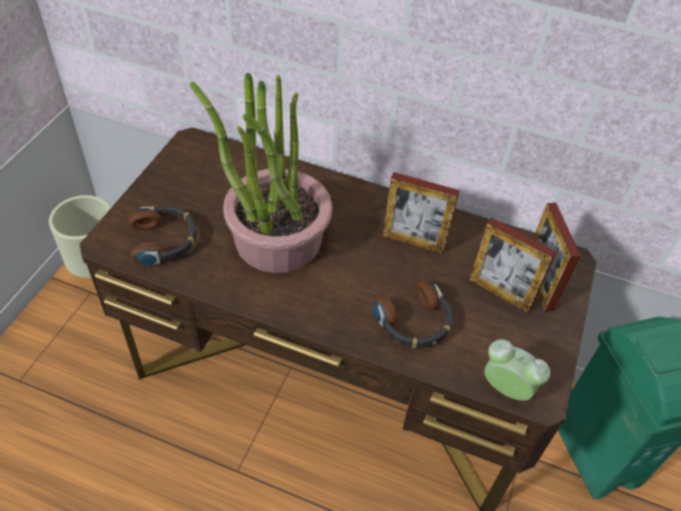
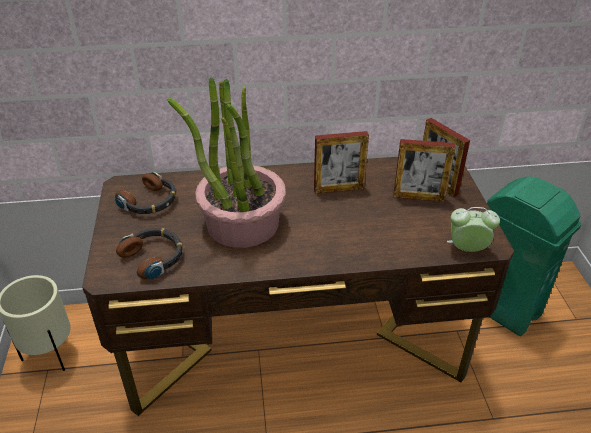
camera: 25 degrees left, 10 degrees down
headphones [372,280,453,348] -> headphones moved to [115,172,176,214]

